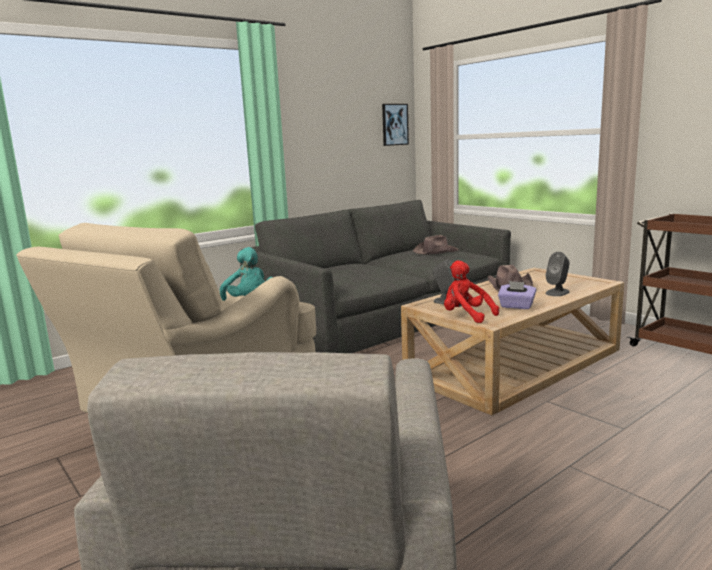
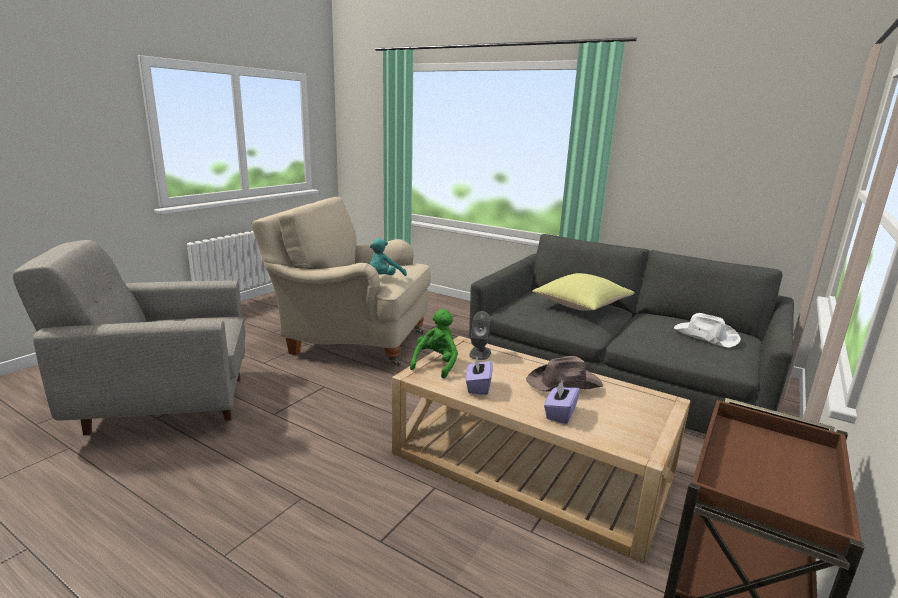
camera: 70 degrees right, 5 degrees up
picture [382,104,409,146] -> none
brown hat [413,235,459,255] -> white hat [674,313,741,348]
red plush toy [444,260,499,323] -> green plush toy [410,309,458,379]
grey speaker [545,252,570,296] -> purple tissue box [544,381,580,424]
none -> yellow pillow [532,273,635,311]

